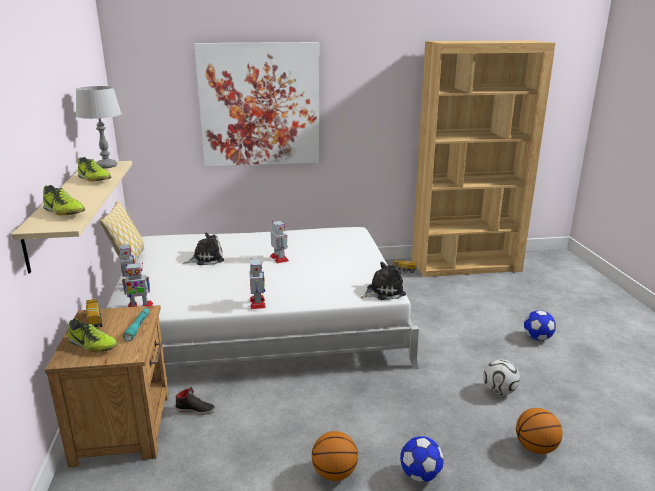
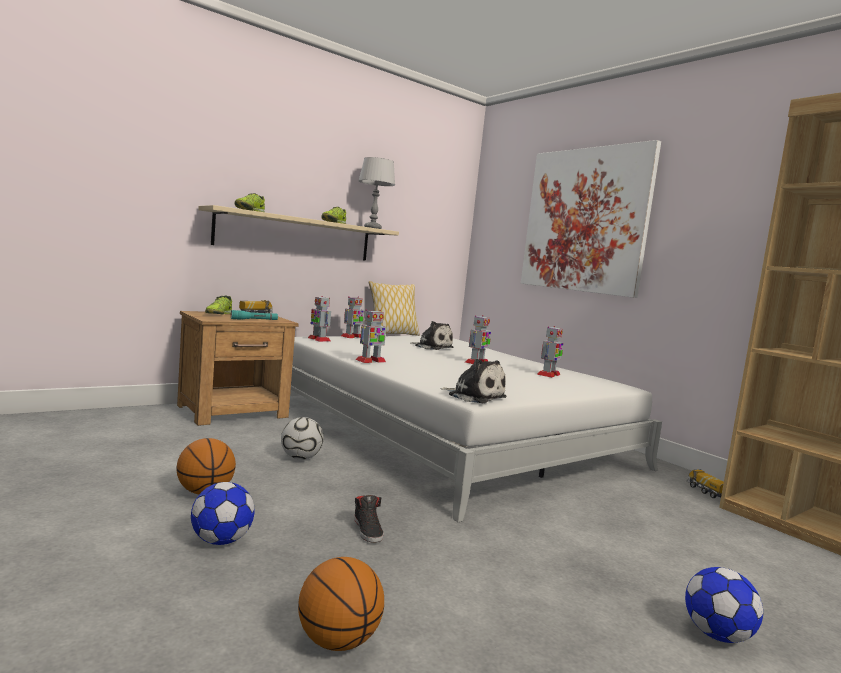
camera: 60 degrees right, 15 degrees down
black shoe [176,387,215,415] -> black shoe moved to [354,495,384,542]
football [483,359,520,395] -> football moved to [281,417,324,460]
none -> toy robot [537,326,563,378]

